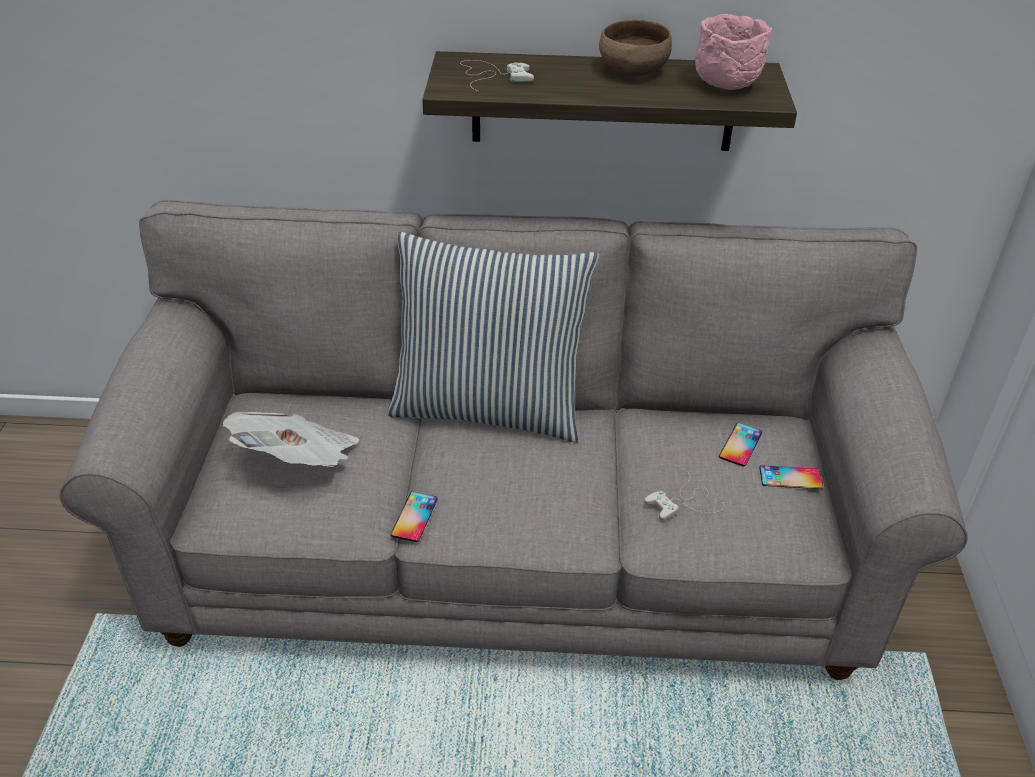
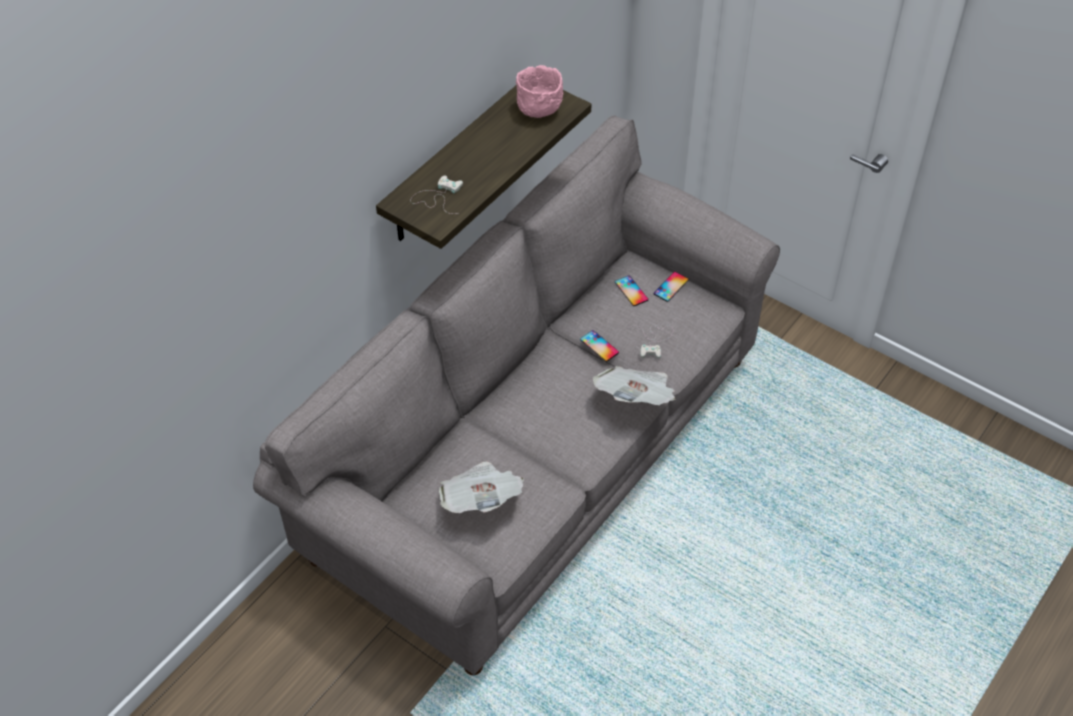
camera: 55 degrees left, 10 degrees up
pillow [387,232,599,442] -> none
phone [391,492,438,542] -> phone moved to [580,330,619,362]
brown bowl [599,19,672,76] -> none
none -> newspaper [593,366,676,405]

